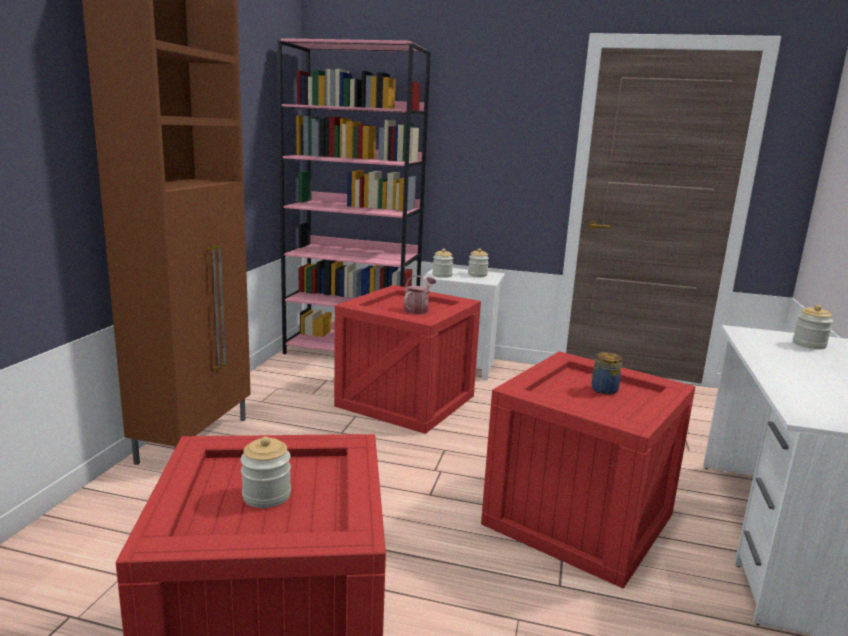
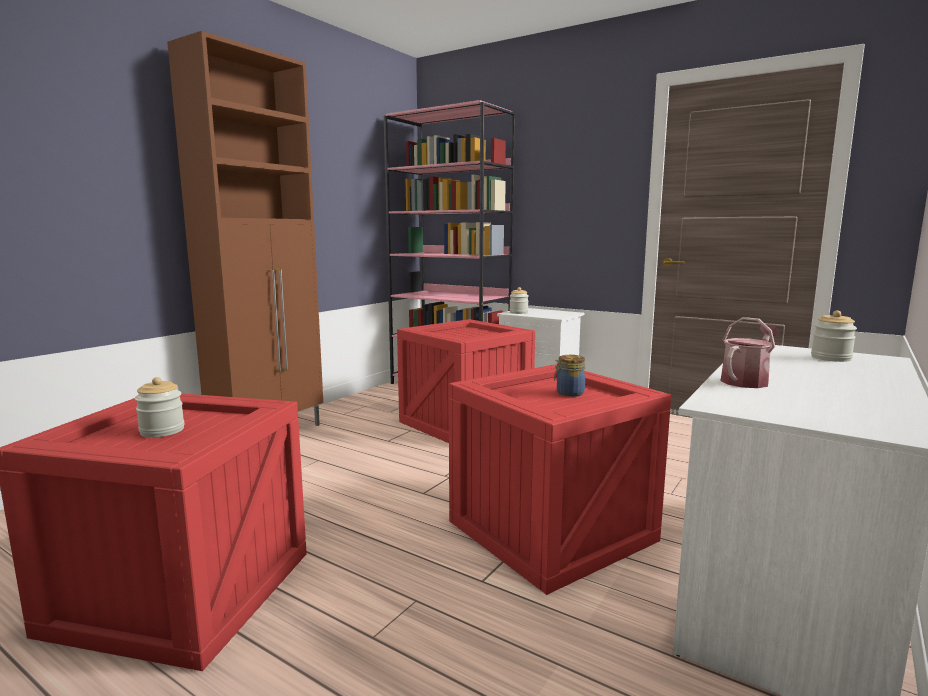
camera: 20 degrees right, 5 degrees down
watering can [404,275,436,314] -> watering can moved to [720,317,780,388]
jar [468,248,489,277] -> none

